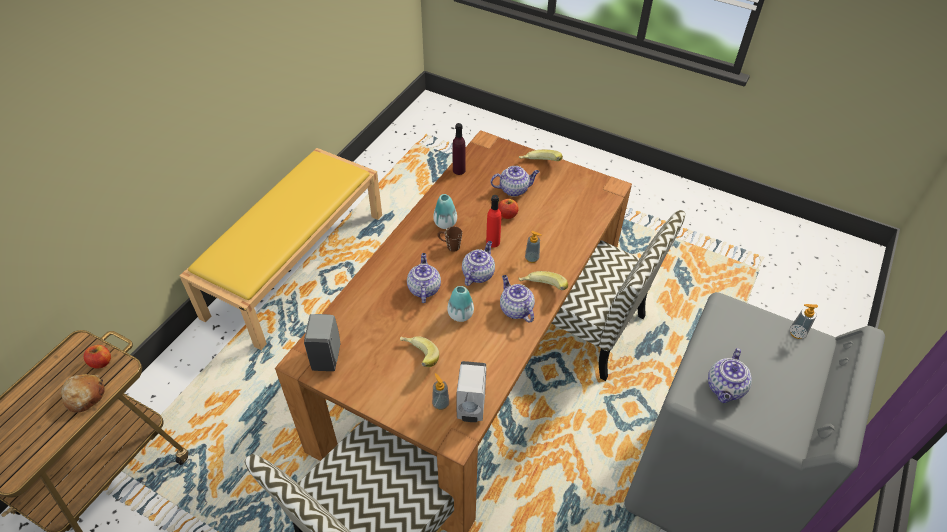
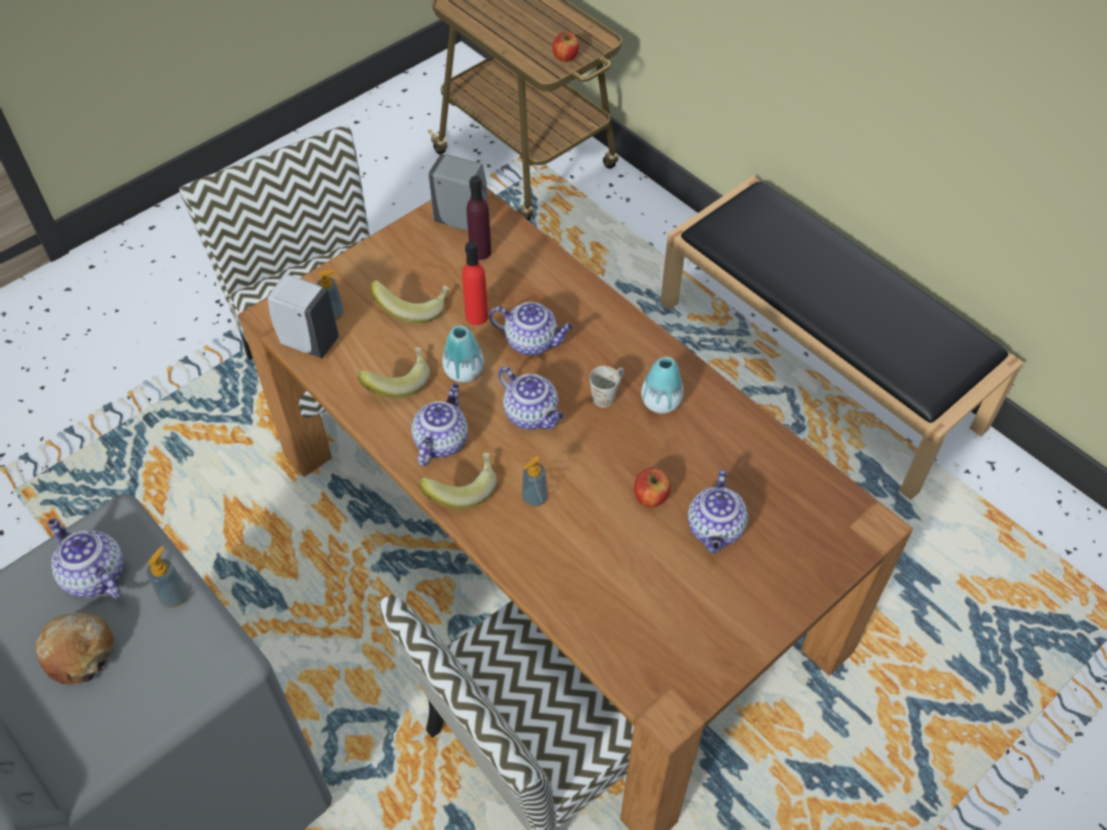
camera: 110 degrees right, 5 degrees up
bread [61,374,105,412] -> bread moved to [35,612,114,684]
yellow bench [180,148,382,350] -> black bench [660,176,1024,500]
brown mug [437,226,462,252] -> white mug [589,366,624,408]
purple bottle [452,123,466,175] -> purple bottle moved to [467,176,491,260]
red bottle [486,195,501,248] -> red bottle moved to [462,241,488,325]
teapot [500,275,535,323] -> teapot turned 60 degrees counterclockwise [411,384,468,466]
banana [519,149,563,161] -> banana moved to [357,347,430,398]
soap dispenser [790,304,818,339] -> soap dispenser moved to [147,546,189,608]

